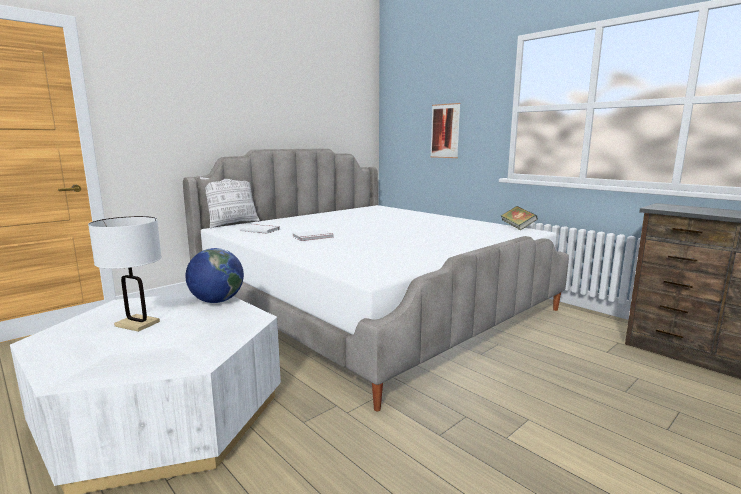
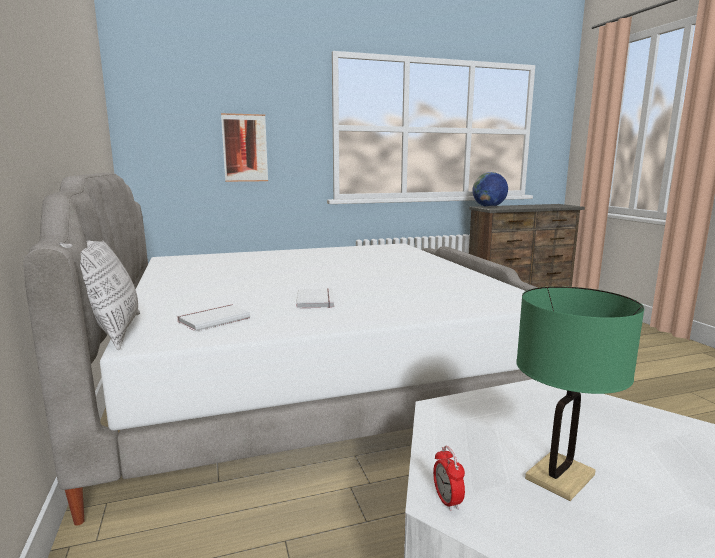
camera: 65 degrees left, 0 degrees up
white table lamp [88,216,162,332] -> green table lamp [516,286,644,501]
globe [185,248,244,303] -> globe moved to [472,172,508,207]
book [501,206,538,230] -> none
none -> alarm clock [433,446,465,511]

